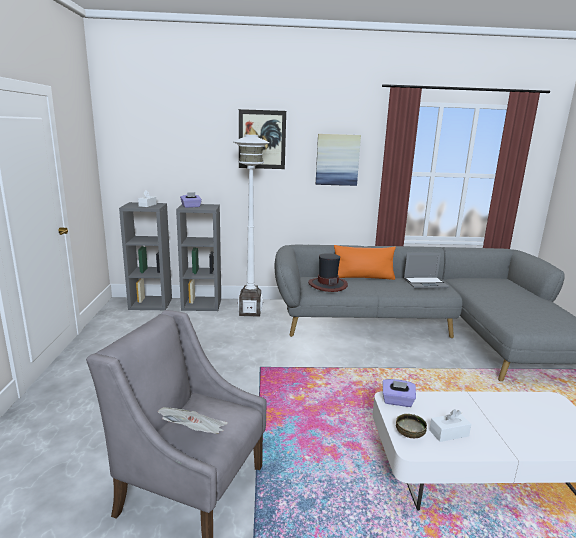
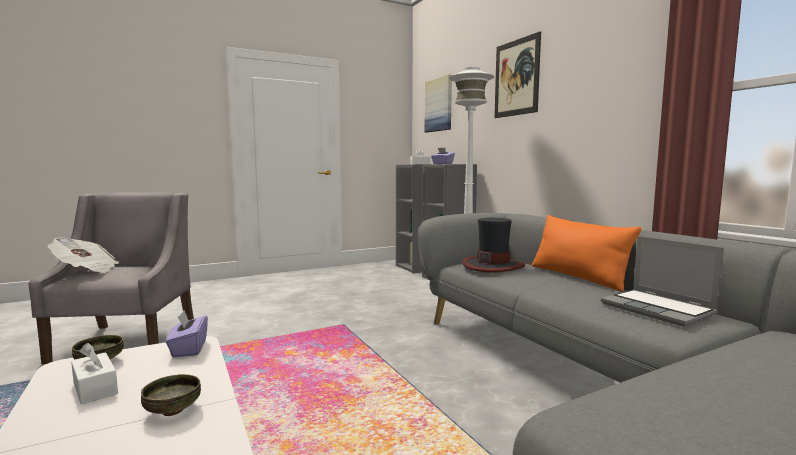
camera: 65 degrees right, 10 degrees down
picture [316,134,361,186] -> picture moved to [424,75,452,132]
none -> bowl [141,374,201,416]

